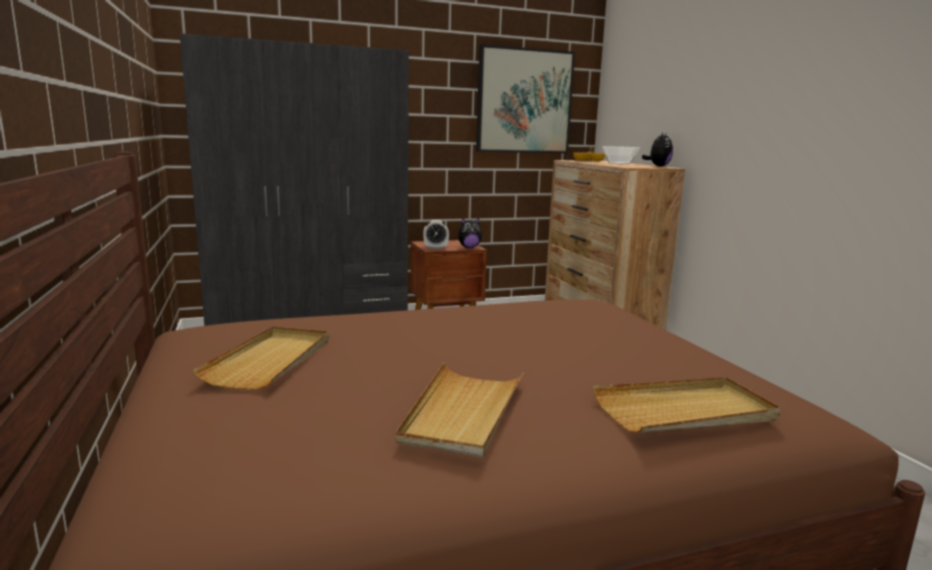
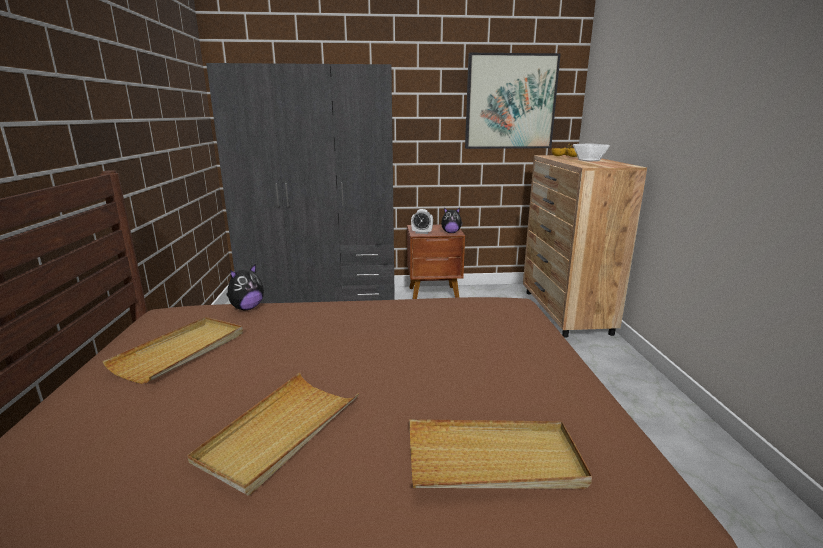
camera: 15 degrees right, 5 degrees up
plush toy [642,132,673,167] -> plush toy moved to [226,264,264,310]

